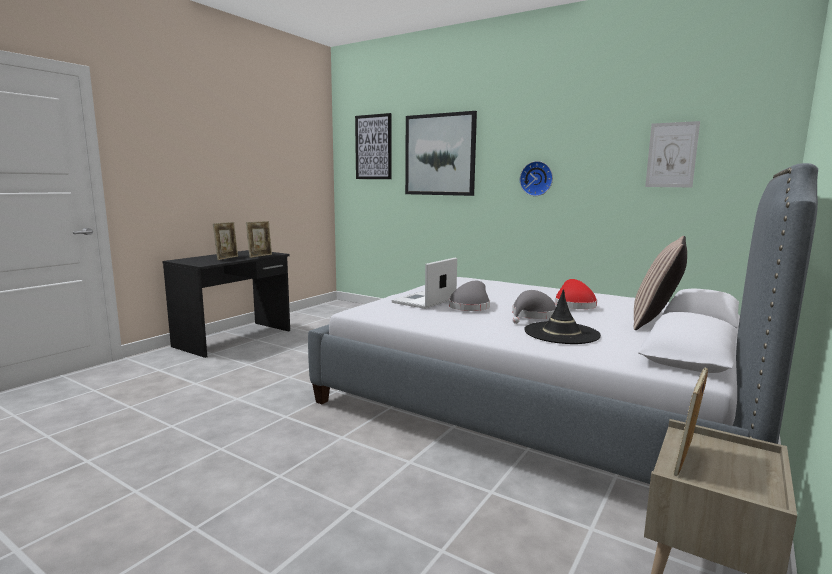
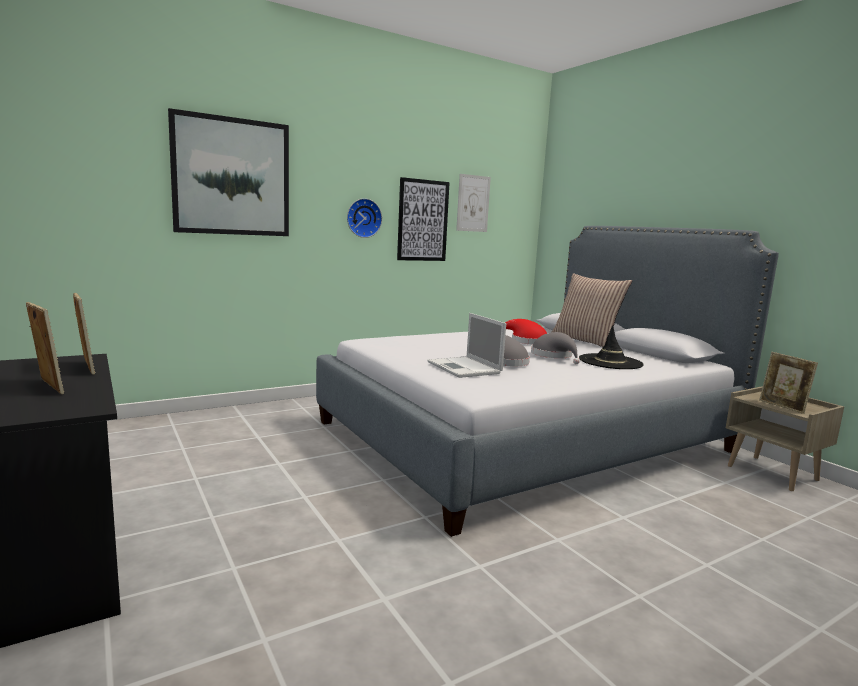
camera: 65 degrees left, 0 degrees up
picture [355,113,391,179] -> picture moved to [397,177,450,261]

